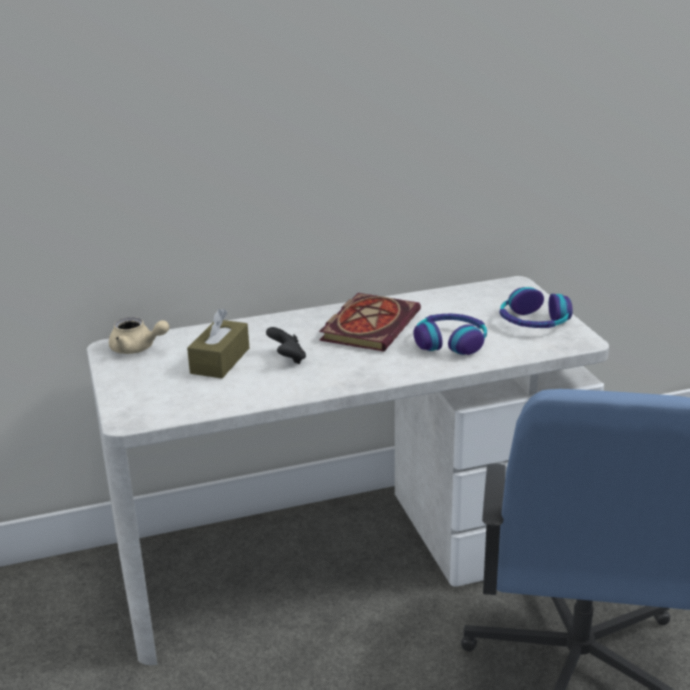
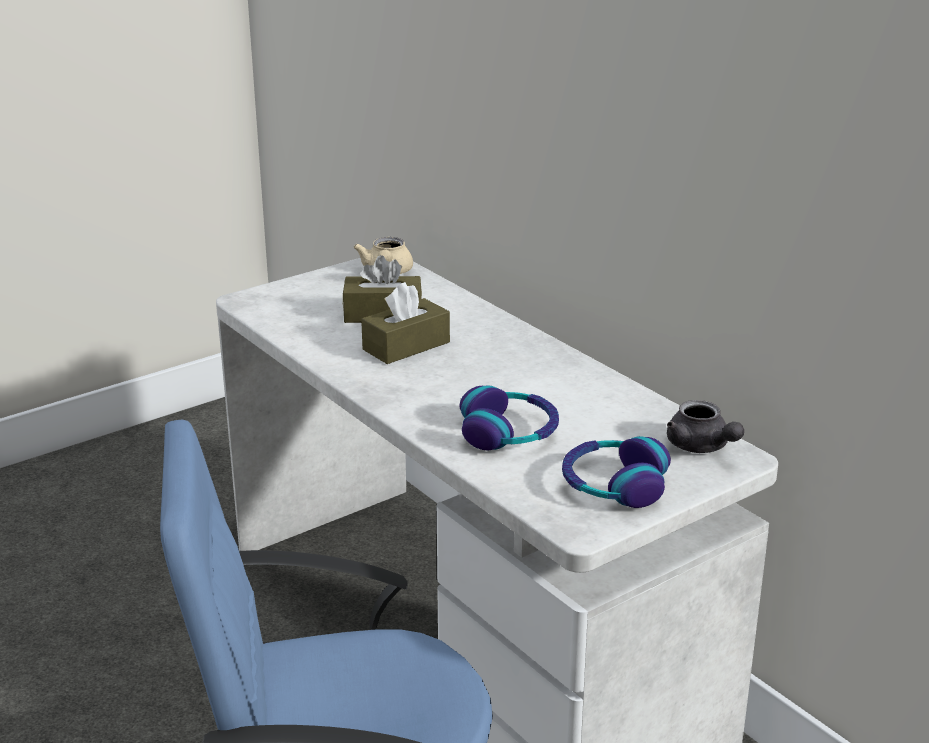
camera: 70 degrees right, 0 degrees up
black game controller [266,327,306,364] -> brown tissue box [361,282,450,364]
book [319,293,421,351] -> none
none -> grey teapot [667,400,744,453]

